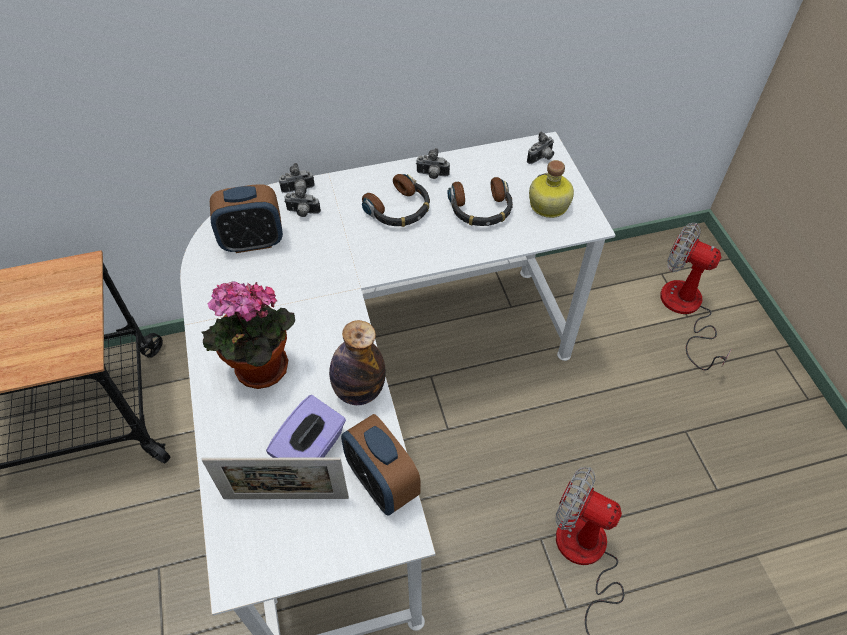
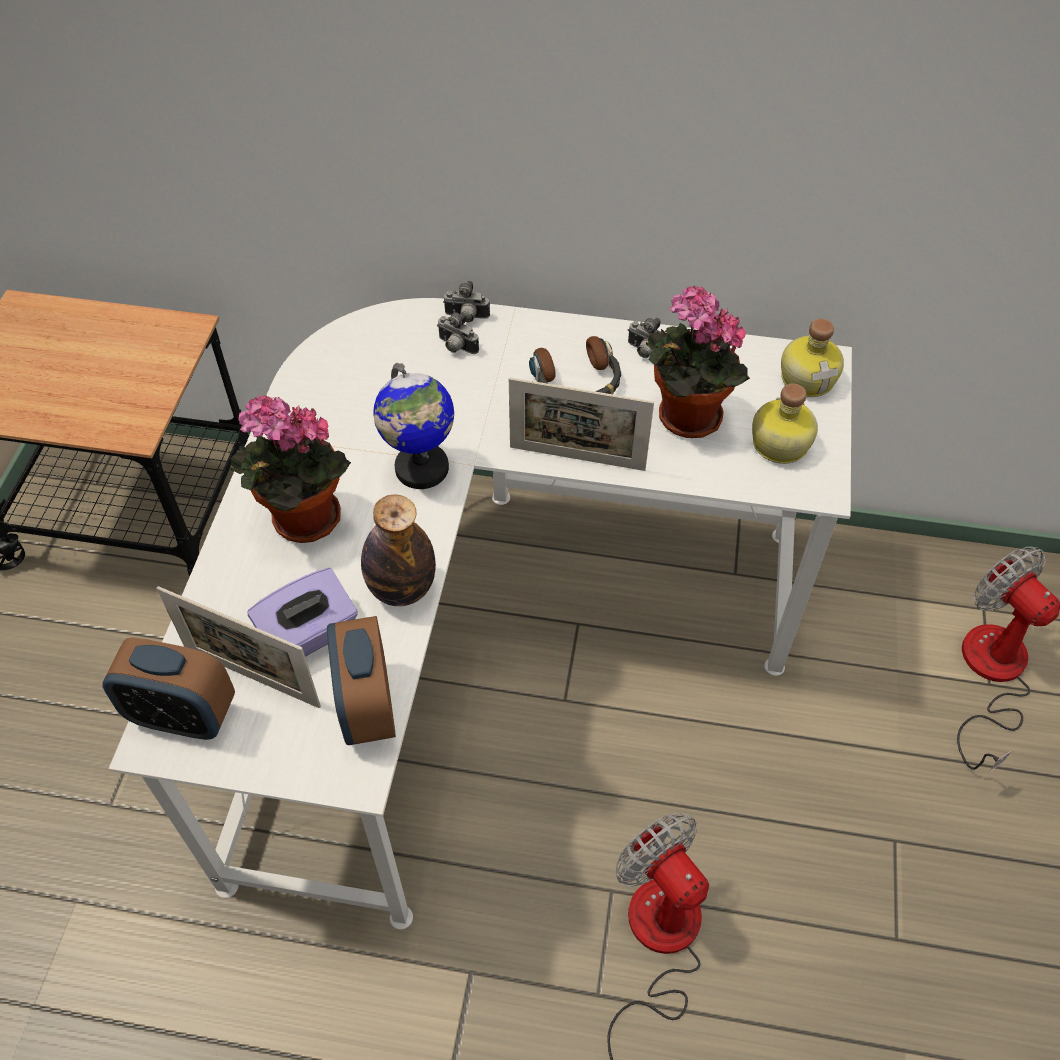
camera: 25 degrees right, 0 degrees up
alarm clock [210,184,283,253] -> alarm clock moved to [103,637,235,740]
headphones [448,177,513,226] -> potted plant [646,286,750,438]
camera [527,132,554,164] -> bottle [781,319,844,397]
none -> globe [373,363,454,489]
none -> picture frame [509,377,654,471]

